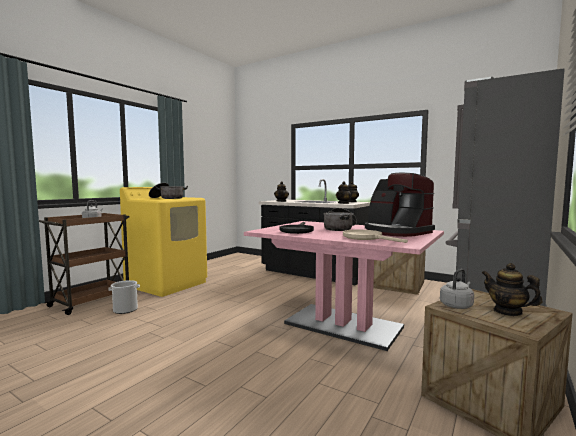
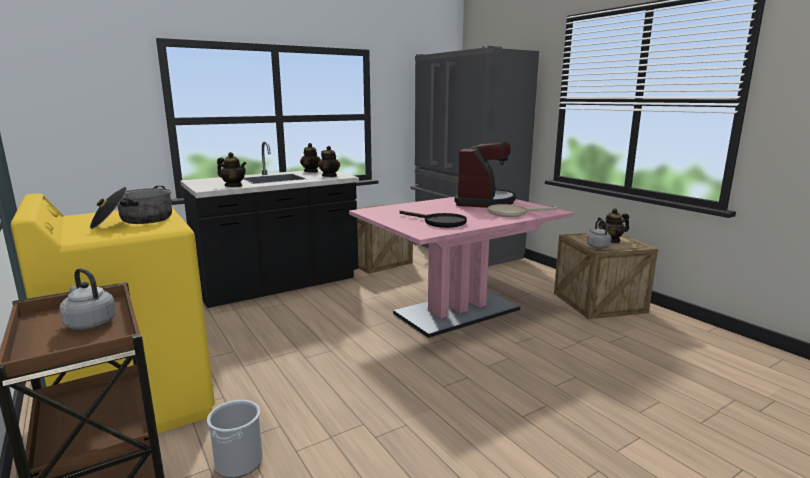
camera: 65 degrees left, 10 degrees up
cooking pot [323,208,357,231] -> none
coffee machine [365,173,435,237] -> coffee machine turned 60 degrees counterclockwise [454,142,516,208]

